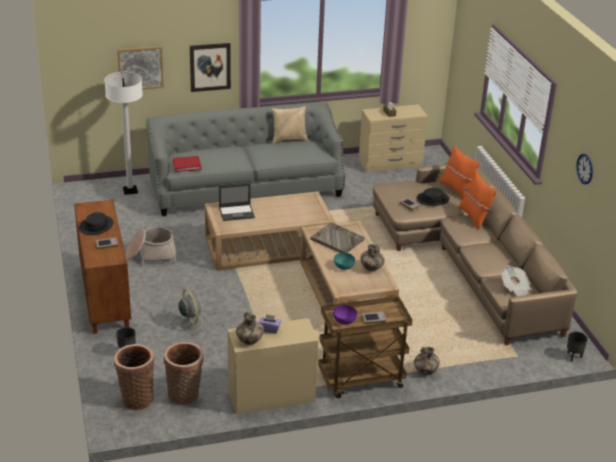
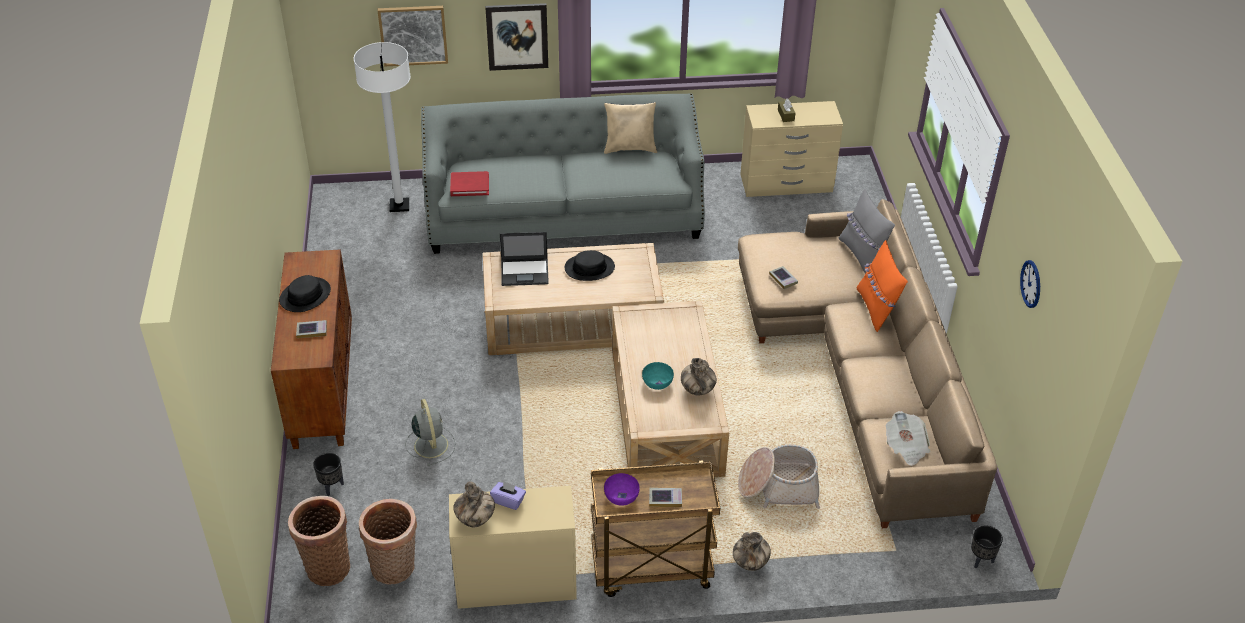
camera: 10 degrees right, 10 degrees up
basket [126,227,177,265] -> basket moved to [738,444,820,509]
grey tray [310,223,365,253] -> none
black hat [416,188,449,206] -> black hat moved to [565,250,615,281]
orange pillow [439,145,480,200] -> grey pillow [839,189,895,274]

